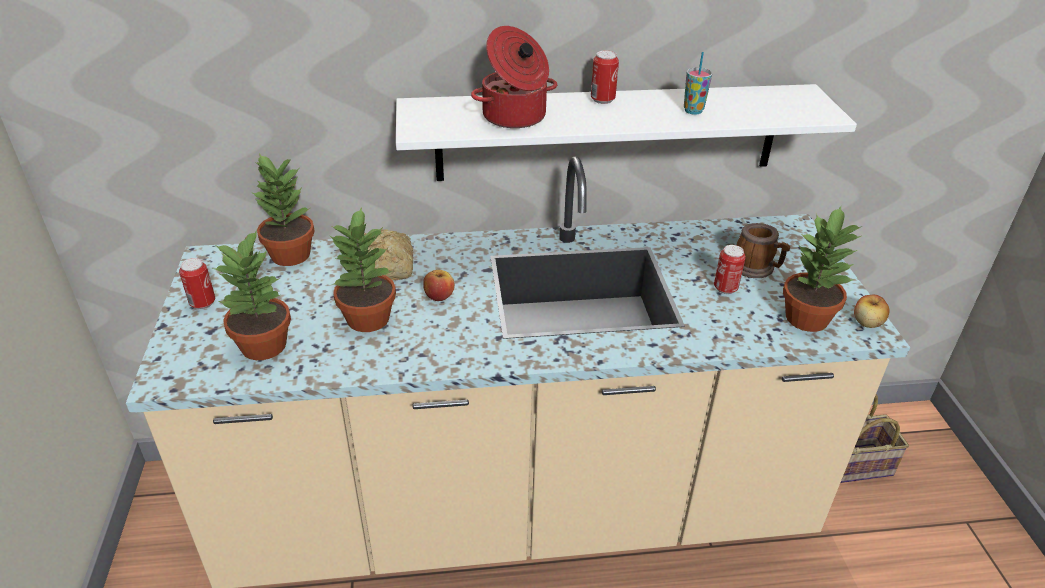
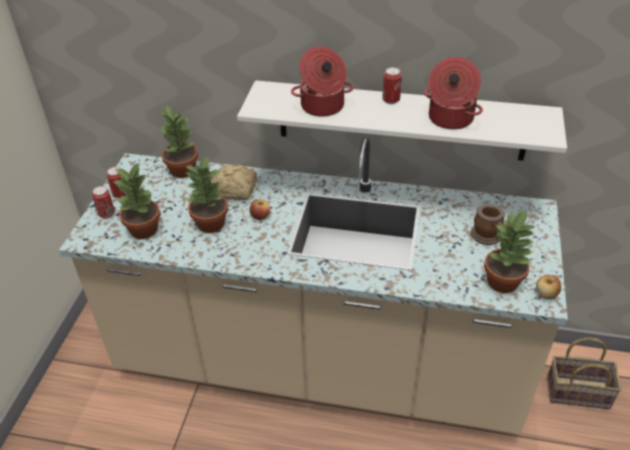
camera: 20 degrees right, 5 degrees up
cup [684,52,712,115] -> cooking pot [424,57,483,129]
can [714,245,746,294] -> can moved to [92,186,115,219]

